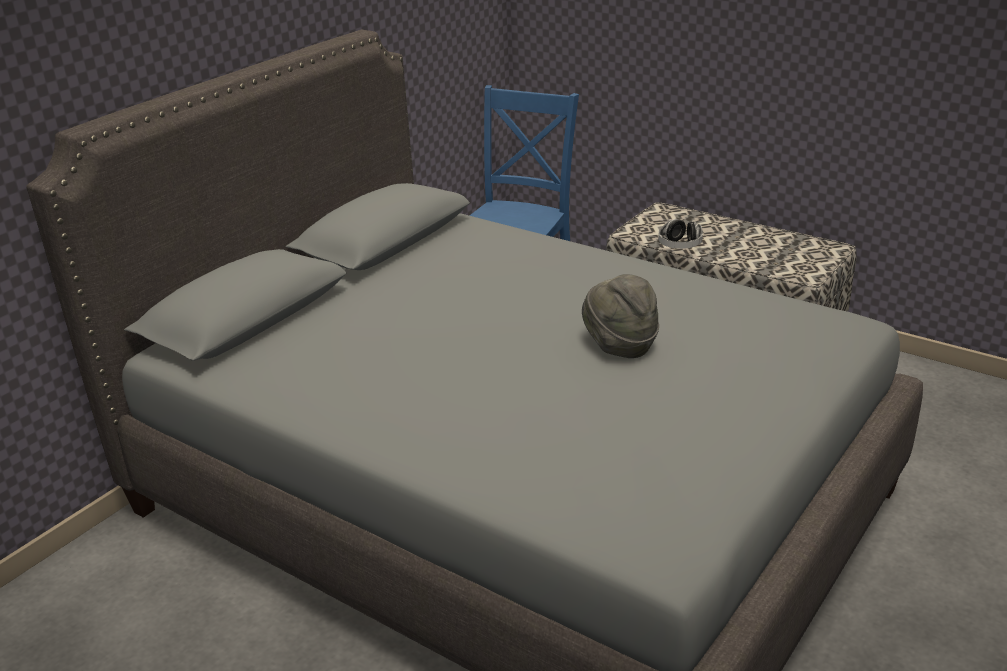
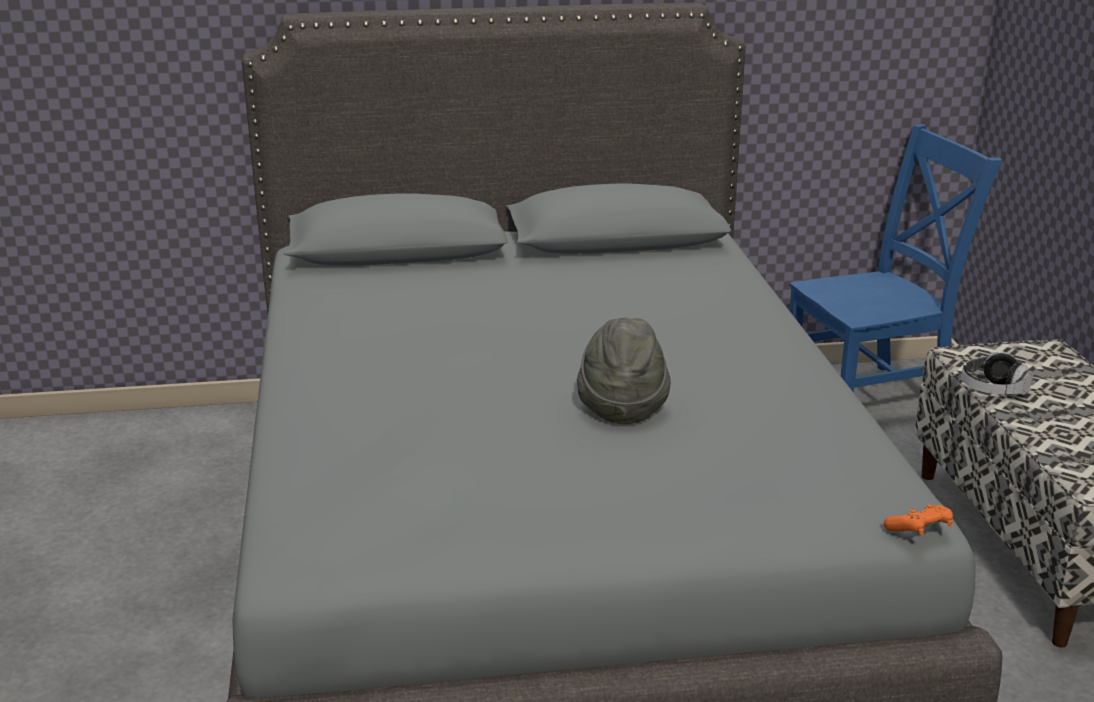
camera: 45 degrees right, 5 degrees down
none -> orange game controller [884,505,953,535]

